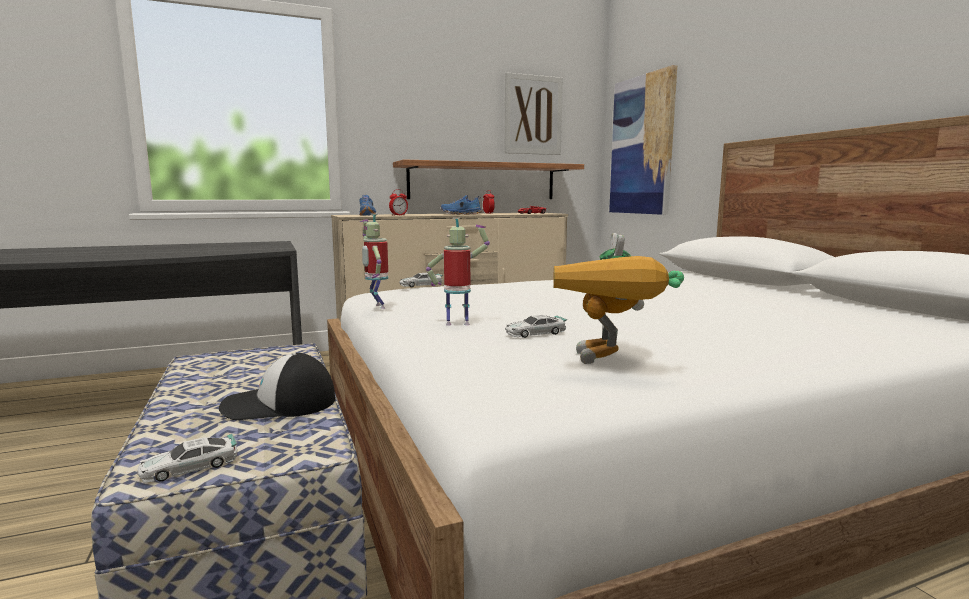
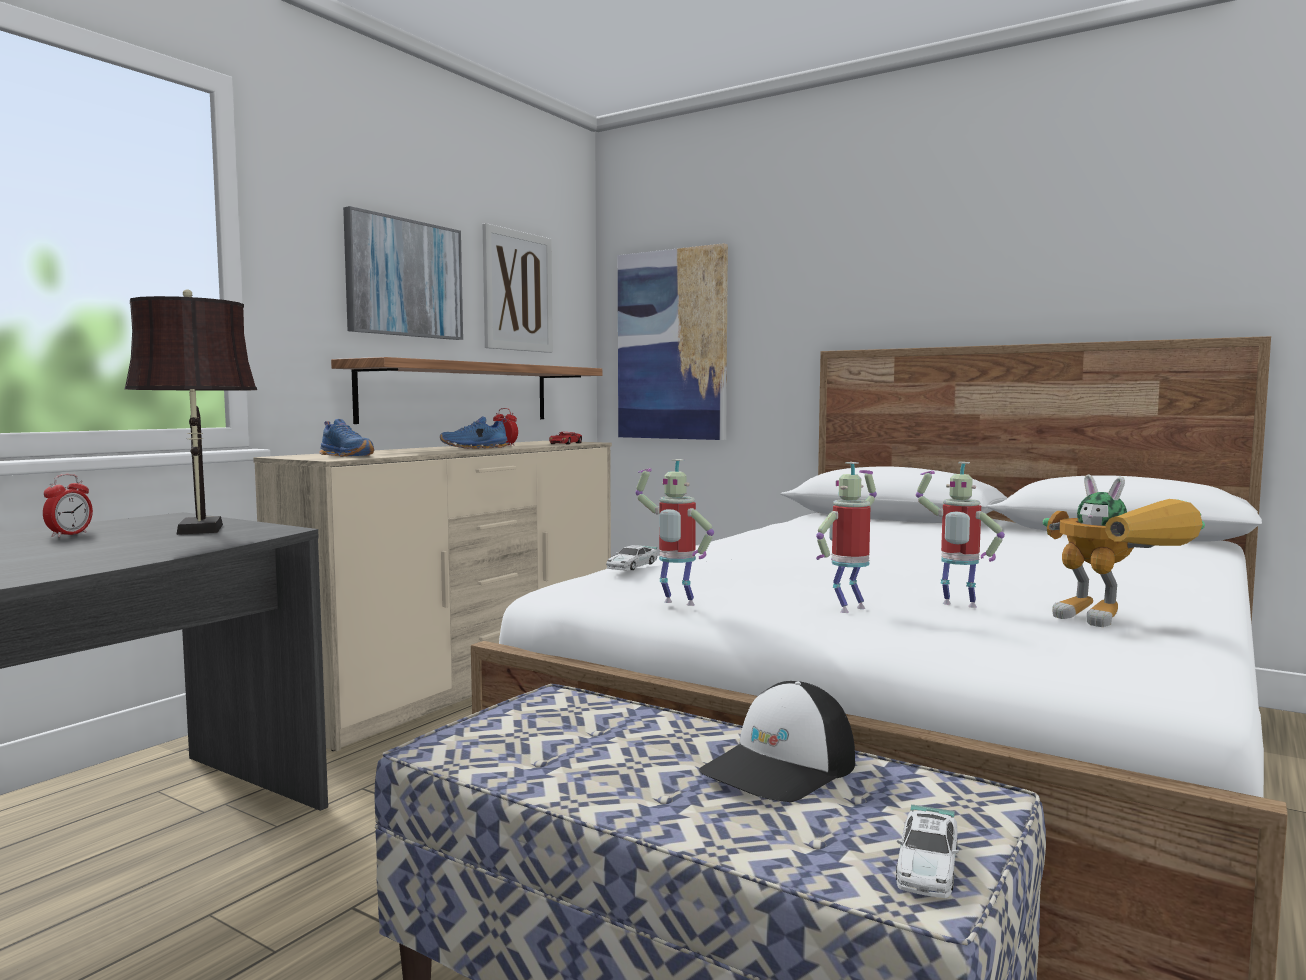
camera: 35 degrees left, 5 degrees down
alarm clock [389,189,408,216] -> alarm clock moved to [43,474,93,537]
toy car [505,315,567,338] -> toy robot [916,462,1005,608]
none -> brown table lamp [124,289,257,535]
none -> picture [343,206,463,340]

